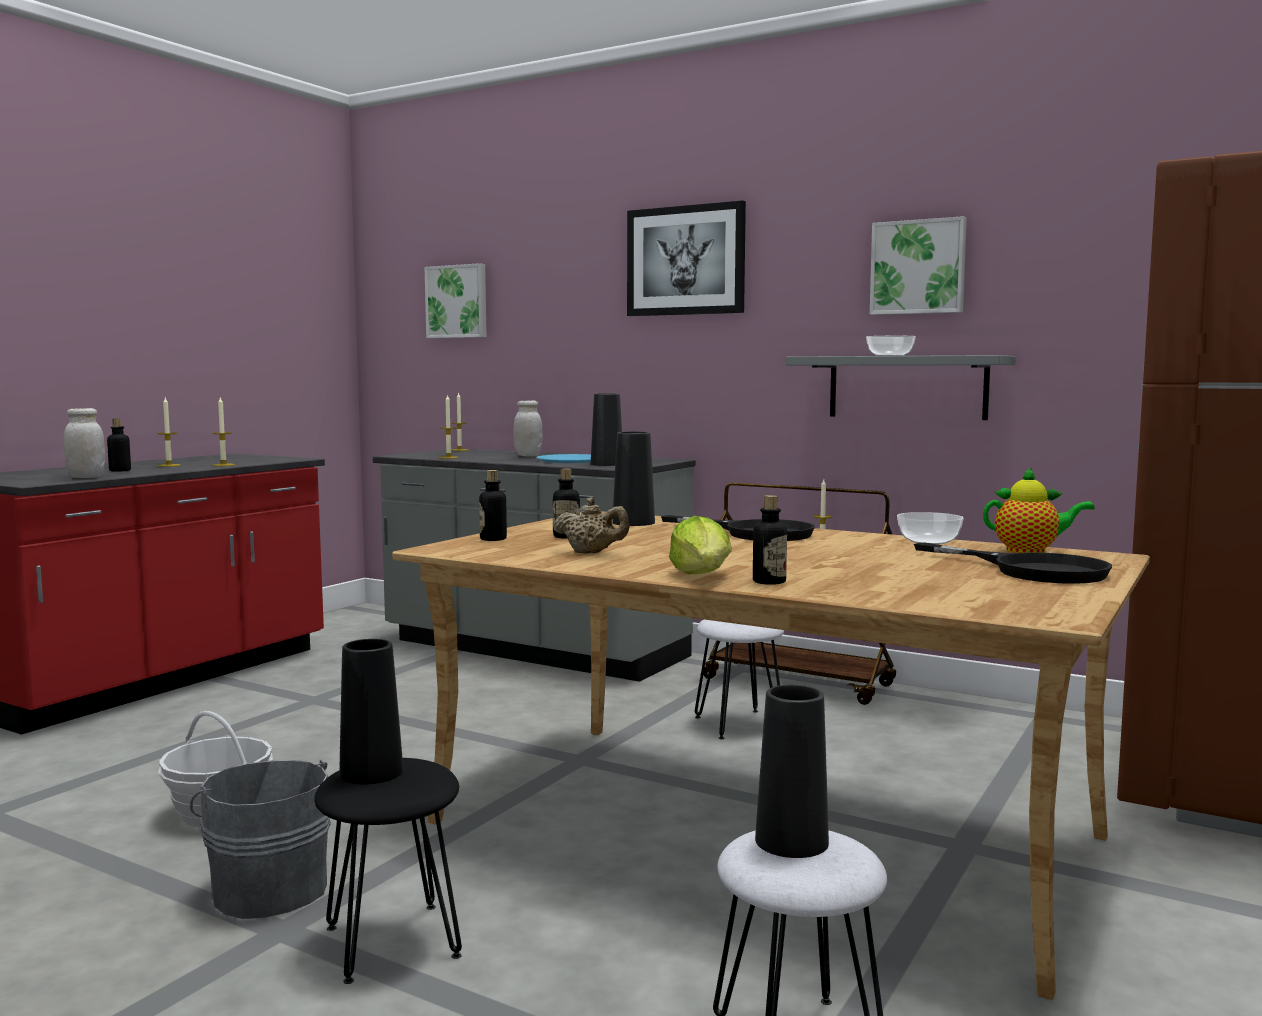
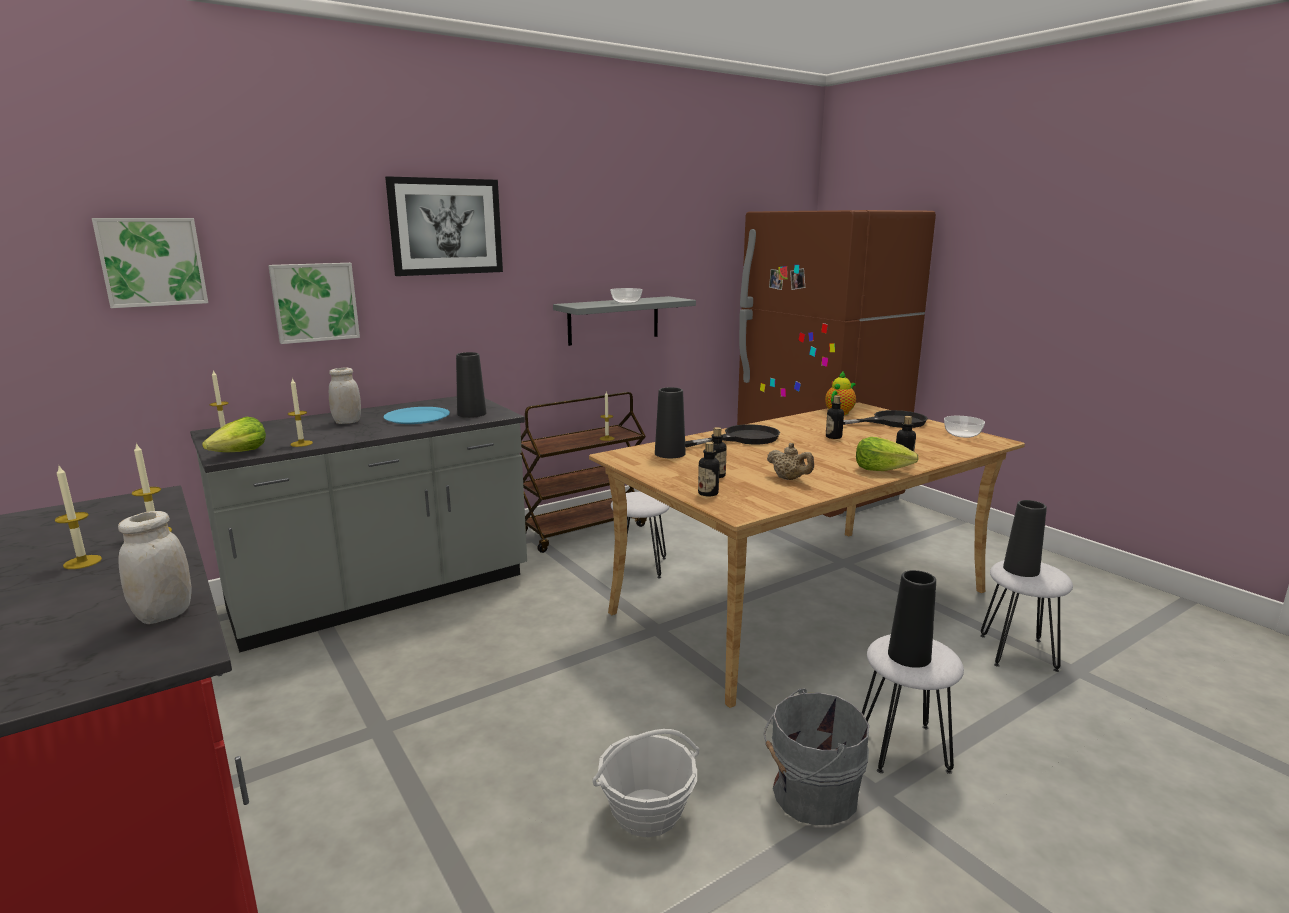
camera: 65 degrees left, 10 degrees up
bottle [107,419,131,472] -> bottle moved to [826,395,844,439]
black stool [314,758,462,984] -> white stool [862,634,964,774]
beige teapot [554,497,630,554] -> beige teapot turned 90 degrees clockwise [767,443,814,480]
picture [870,216,967,315] -> picture moved to [268,263,360,344]
bowl [897,512,964,544] -> bowl moved to [944,416,985,438]
none -> lettuce [202,417,266,452]

